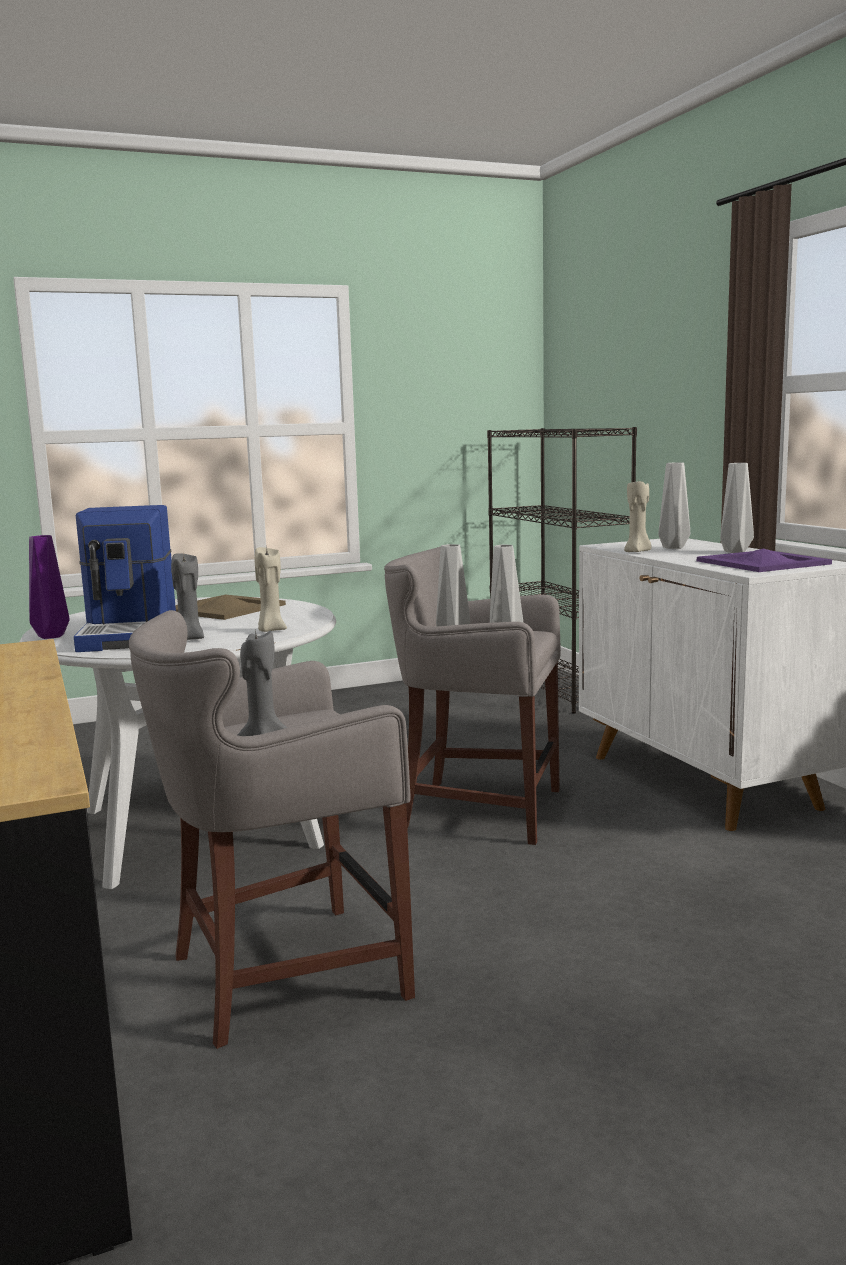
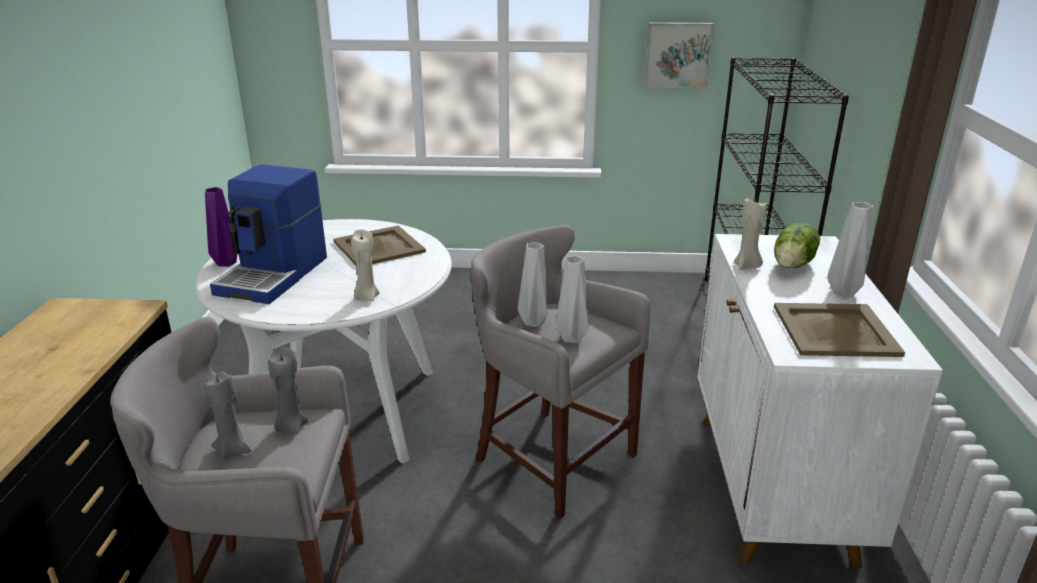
camera: 25 degrees right, 15 degrees up
grey candle [171,551,204,640] -> grey candle moved to [268,347,308,435]
grey vase [658,462,690,549] -> lettuce [774,223,820,268]
purple tray [697,549,832,572] -> beige tray [774,303,905,357]
none -> picture [644,22,714,88]

